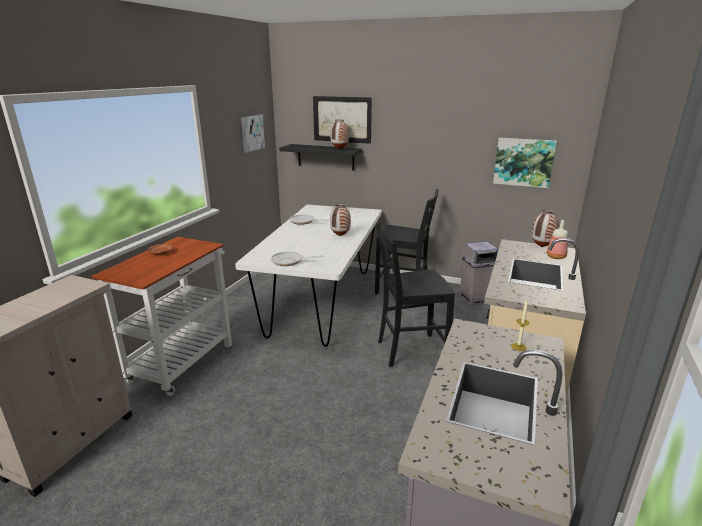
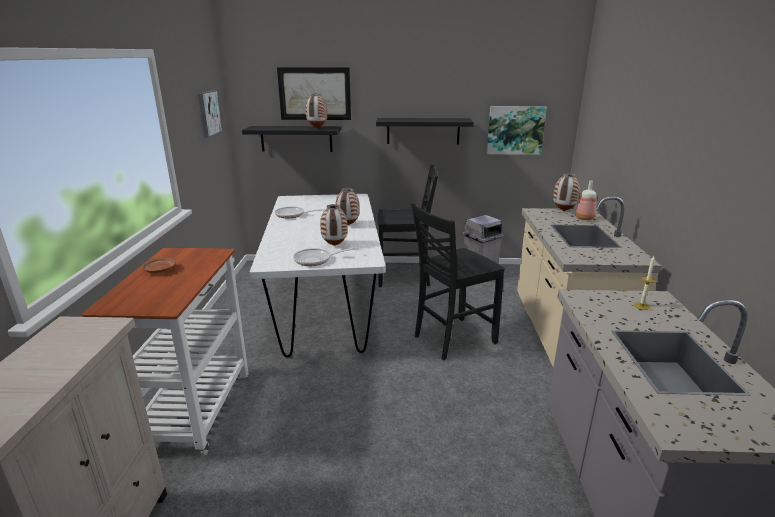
camera: 20 degrees left, 0 degrees up
none -> vase [320,204,347,246]
none -> black shelf [376,118,474,144]

